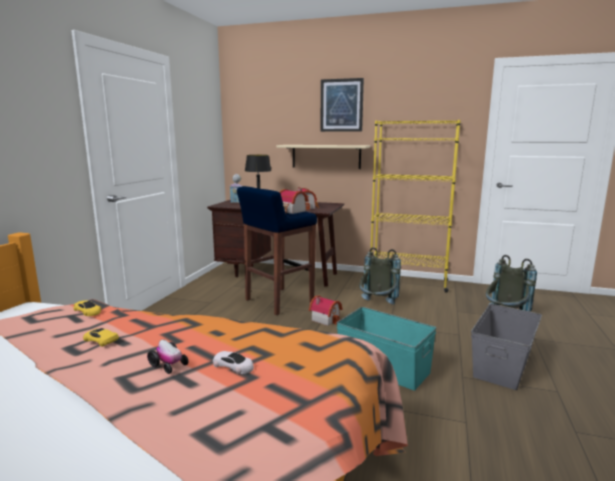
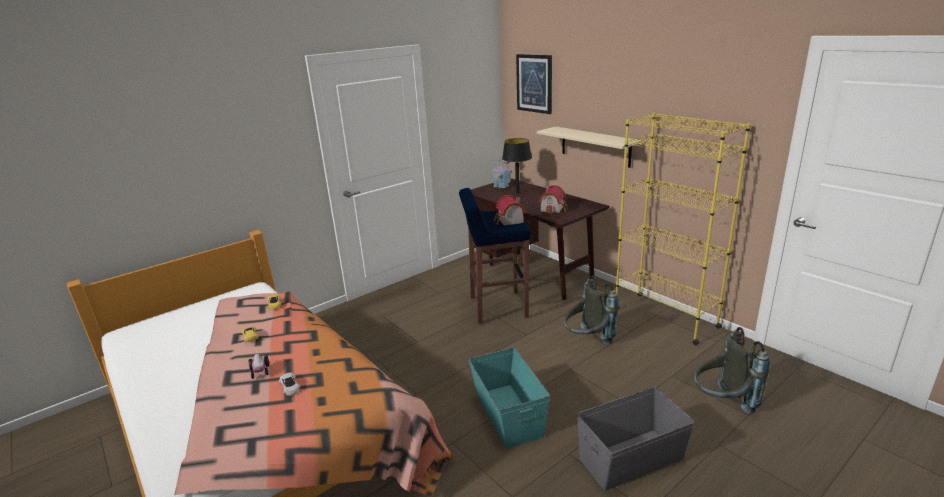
camera: 35 degrees right, 10 degrees up
toy house [309,296,342,326] -> none
picture [320,78,364,132] -> picture moved to [516,54,552,114]

